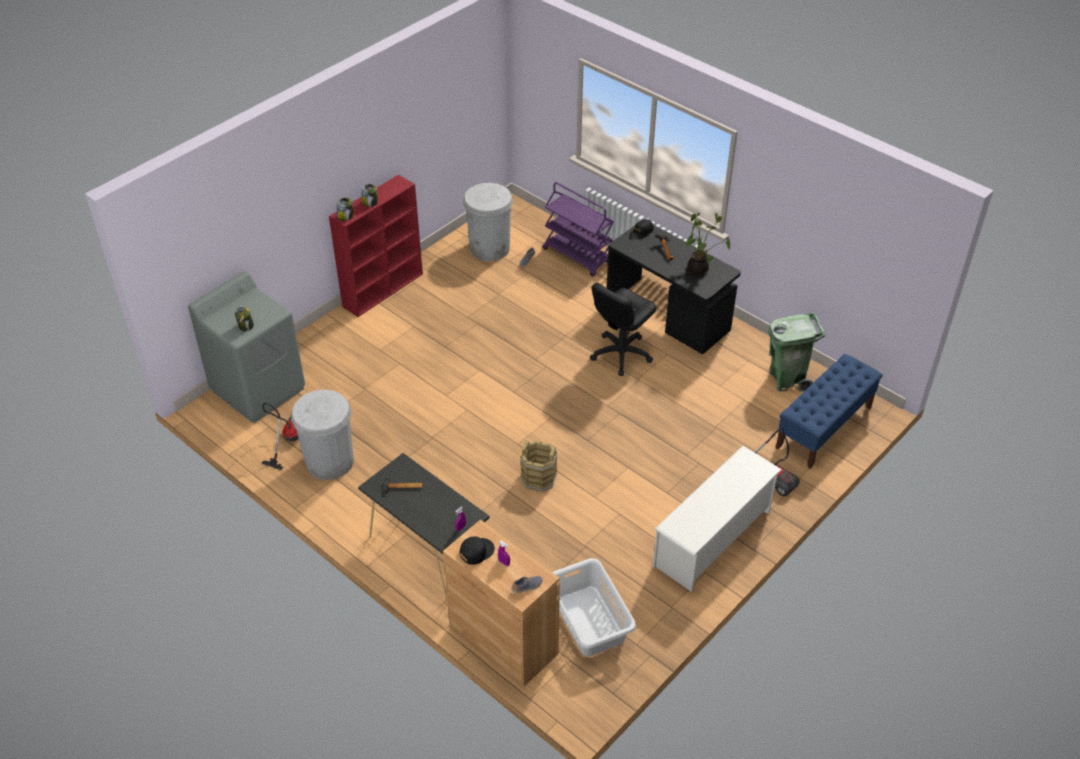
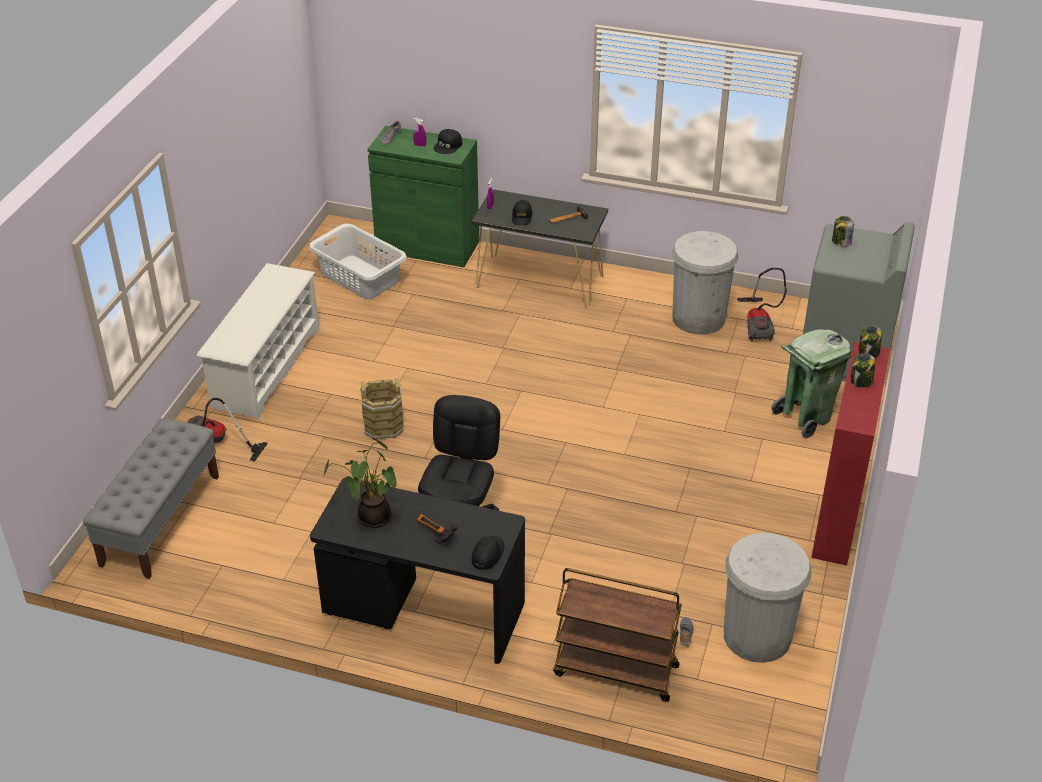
camera: 155 degrees right, 5 degrees down
brown cabinet [443,520,560,687] -> green cabinet [367,126,479,267]
brown bucket [520,440,558,492] -> brown bucket moved to [360,378,404,440]
purple cart [543,182,614,277] -> brown cart [553,568,682,702]
green trash can [768,312,825,391] -> green trash can moved to [772,329,851,439]
blue bench [776,354,883,469] -> grey bench [83,418,219,579]
none -> black cap [512,200,532,225]

